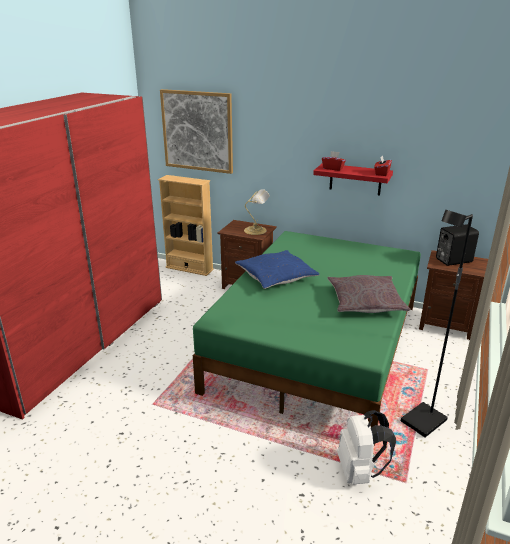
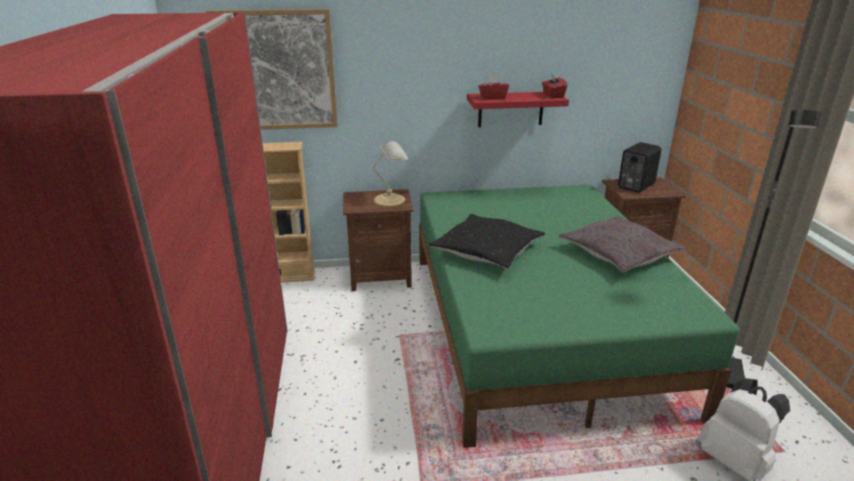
camera: 30 degrees left, 0 degrees up
blue pillow [235,250,320,289] -> black pillow [429,214,545,269]

